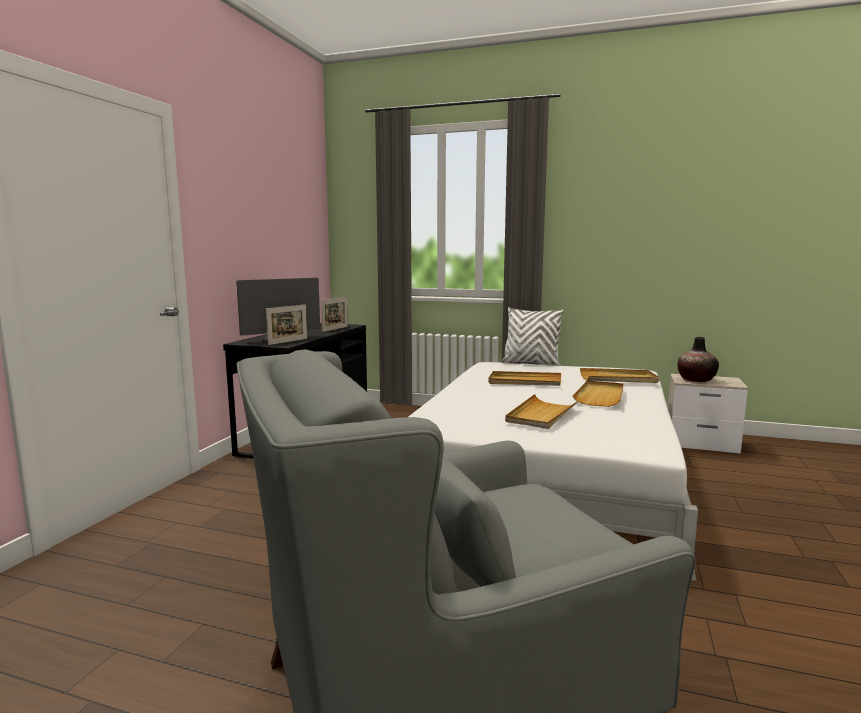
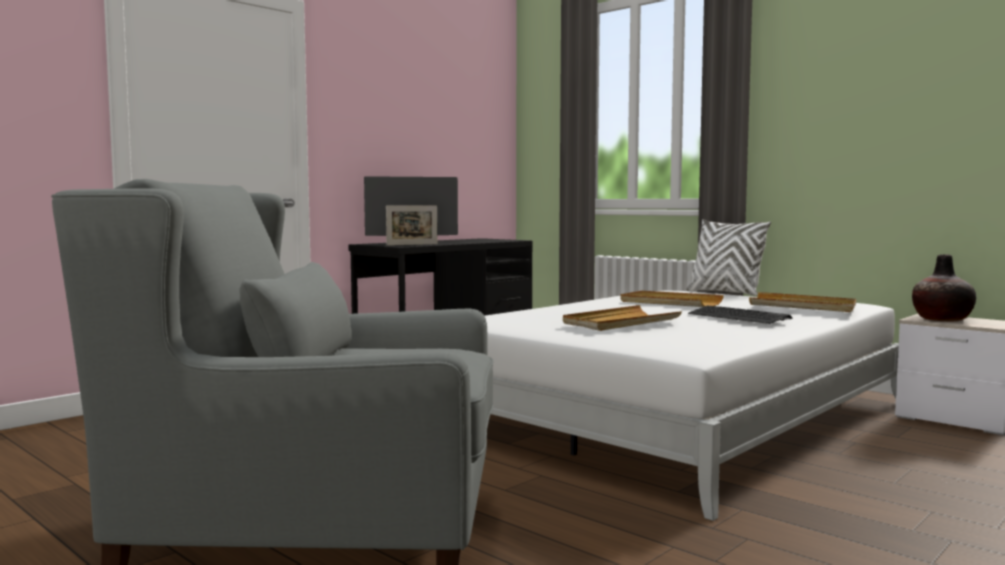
camera: 25 degrees right, 5 degrees down
picture frame [321,297,348,332] -> none
beige tray [573,380,623,407] -> keyboard [688,306,792,324]

